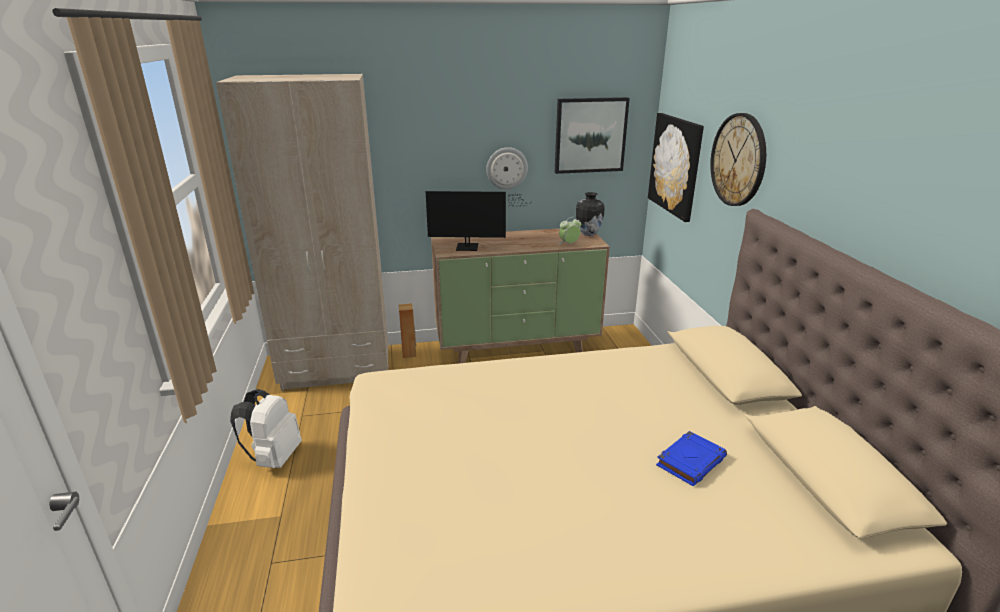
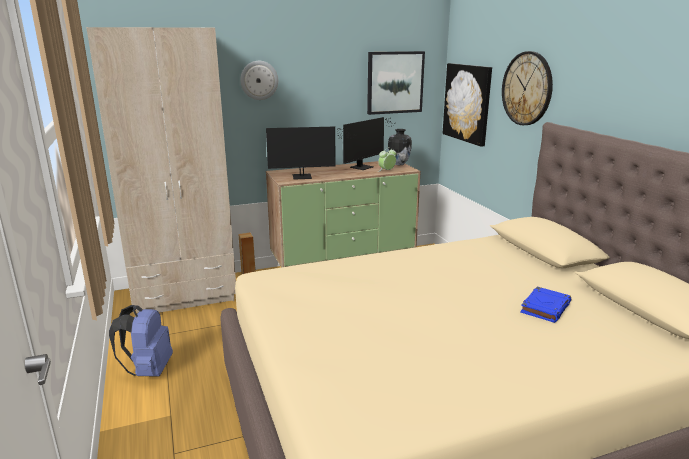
camera: 10 degrees left, 5 degrees down
white backpack [230,389,302,468] -> blue backpack [109,305,173,377]
wall clock [486,147,528,189] -> wall clock moved to [240,61,278,100]
none -> monitor [343,117,395,170]

